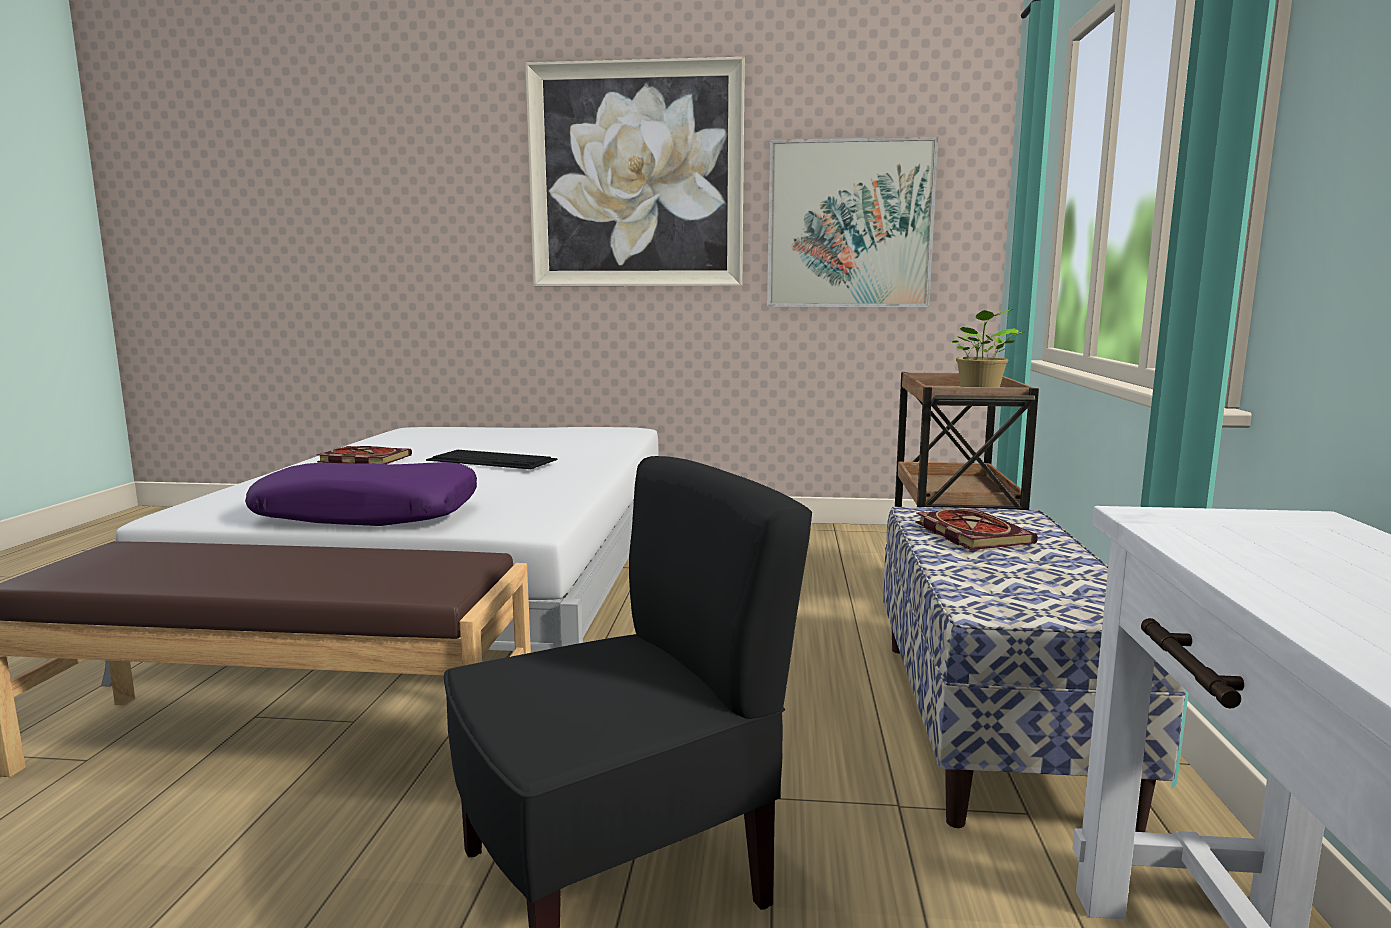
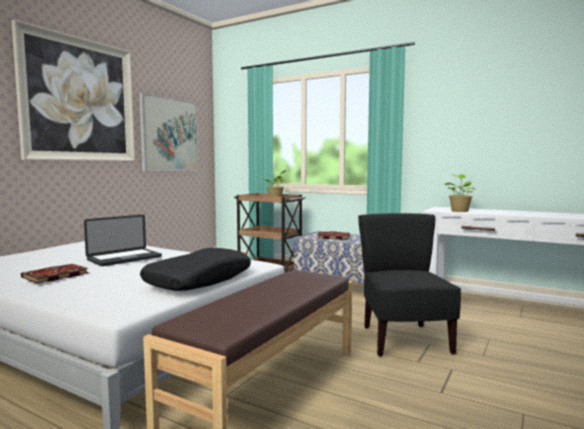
camera: 65 degrees left, 5 degrees down
purple pillow [245,462,477,526] -> black pillow [140,248,251,291]
keyboard [426,450,558,469] -> laptop [84,215,162,266]
none -> potted plant [445,174,475,212]

